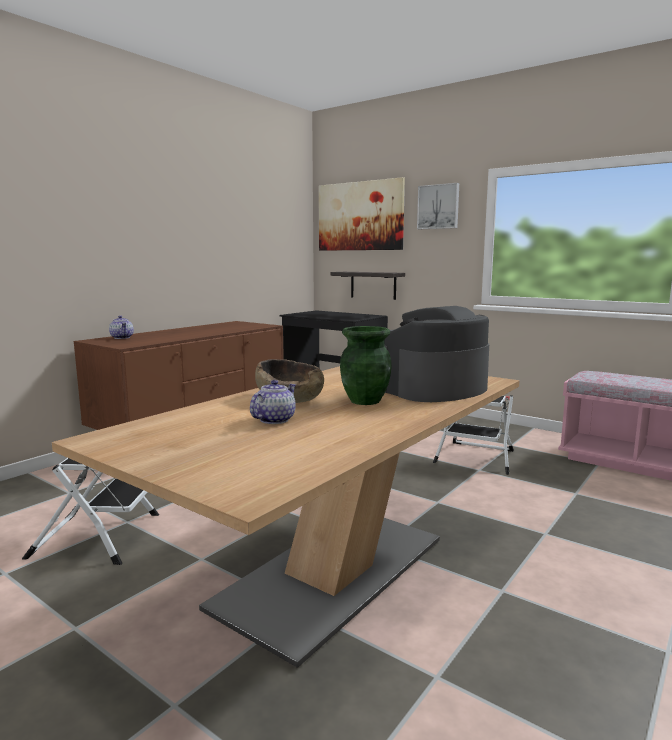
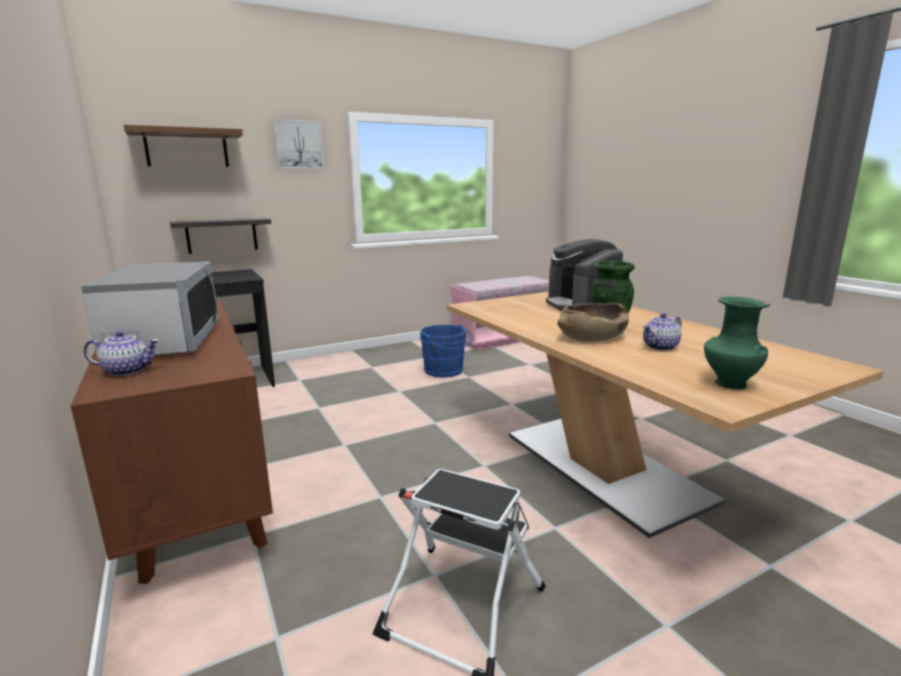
camera: 65 degrees left, 5 degrees up
teapot [250,380,296,424] -> teapot turned 90 degrees counterclockwise [643,313,682,351]
picture [319,177,405,251] -> brown shelf [124,125,243,167]
step ladder [433,395,514,475] -> blue bucket [420,324,472,378]
none -> microwave [81,262,219,359]
none -> green vase [704,296,770,390]

